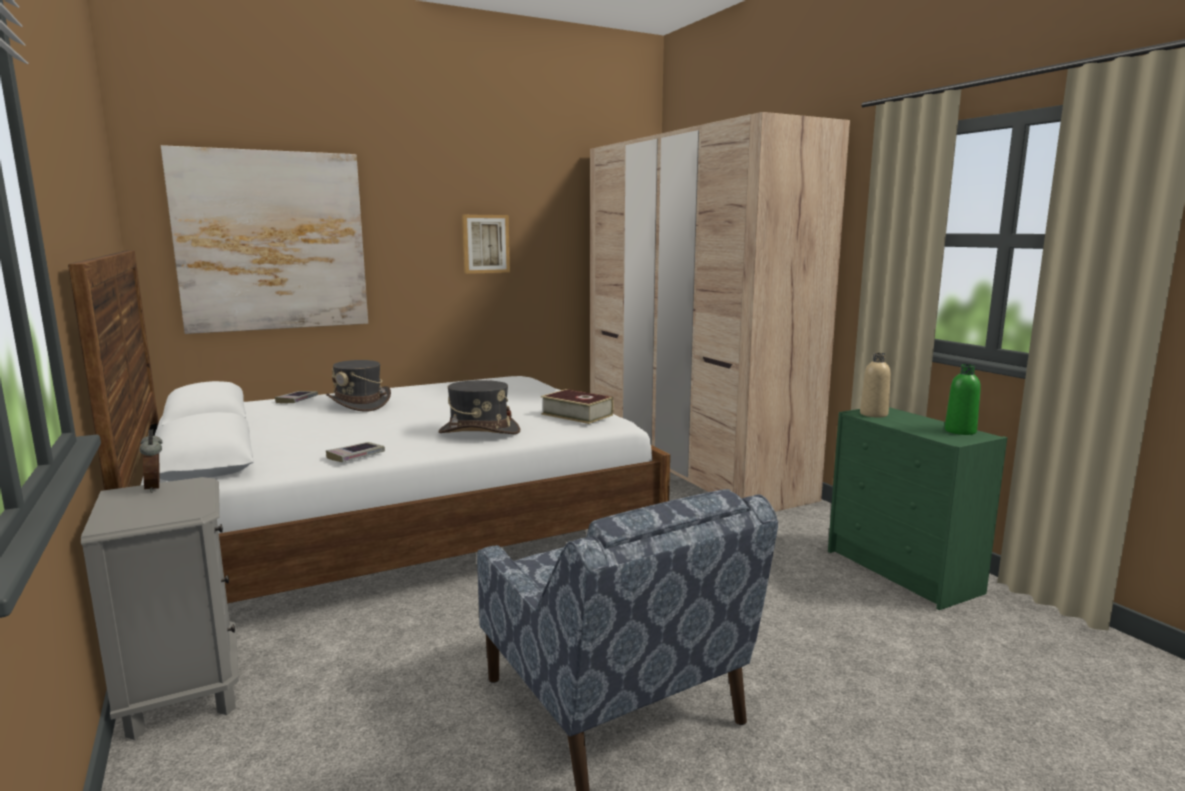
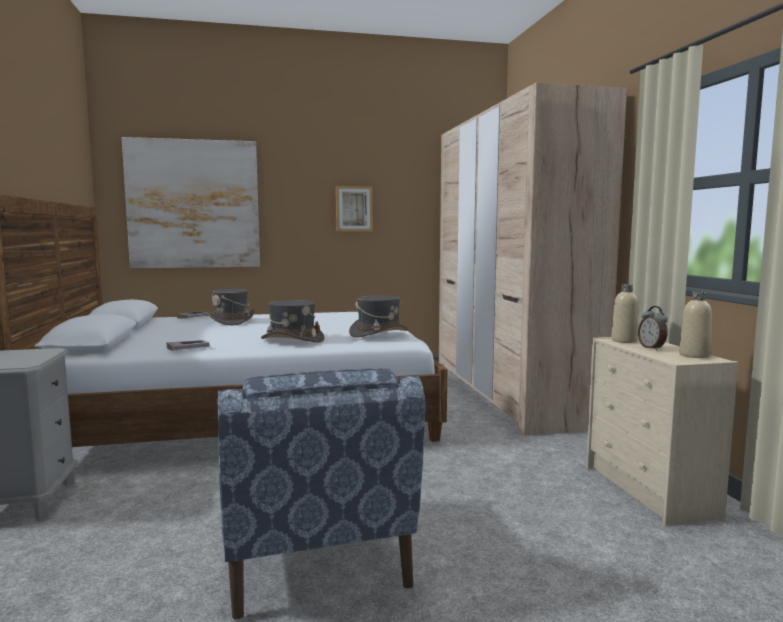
camera: 15 degrees right, 5 degrees down
alarm clock [139,430,163,493] -> alarm clock moved to [638,306,668,350]
book [541,389,614,424] -> grey hat [349,296,408,337]
green dresser [828,407,1007,610] -> beige dresser [586,337,738,526]
green bottle [945,364,981,435] -> beige bottle [679,291,712,358]

